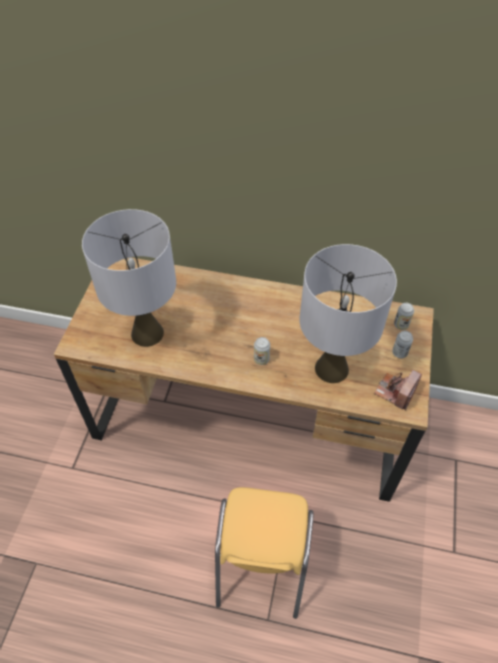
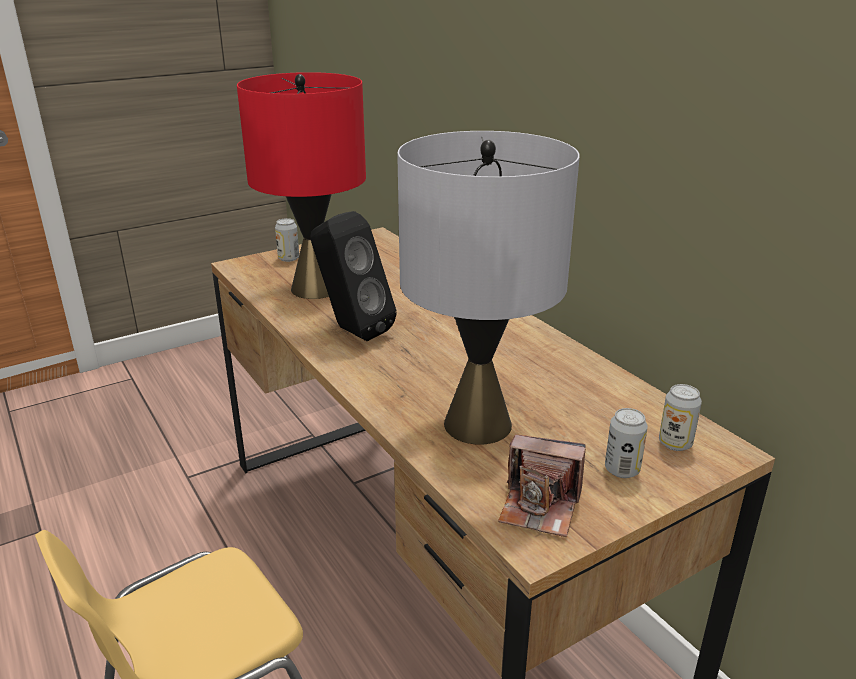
camera: 45 degrees right, 25 degrees down
grey table lamp [82,209,176,347] -> red table lamp [237,72,366,299]
can [254,337,270,365] -> can moved to [275,218,299,262]
camera [374,370,422,411] -> camera turned 150 degrees counterclockwise [498,435,586,537]
none -> black speaker [310,211,397,341]

